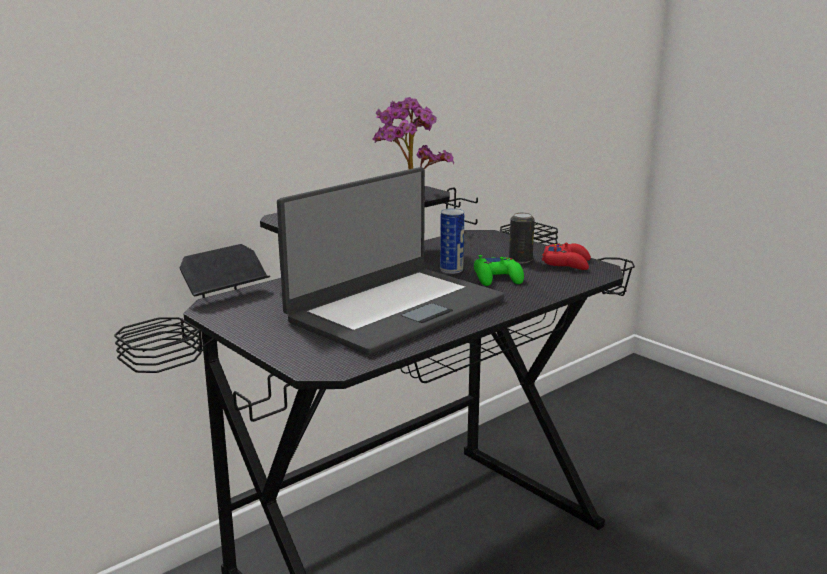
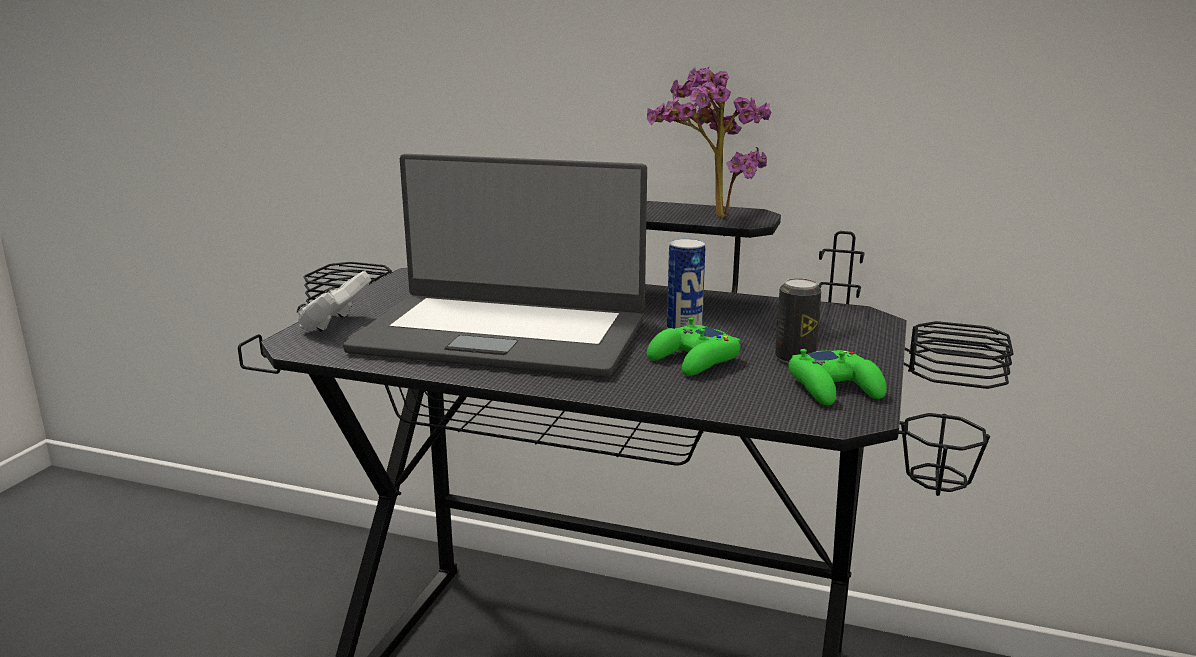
camera: 60 degrees right, 0 degrees up
red game controller [542,243,591,270] -> green game controller [789,349,887,406]
none -> white game controller [297,271,371,332]

